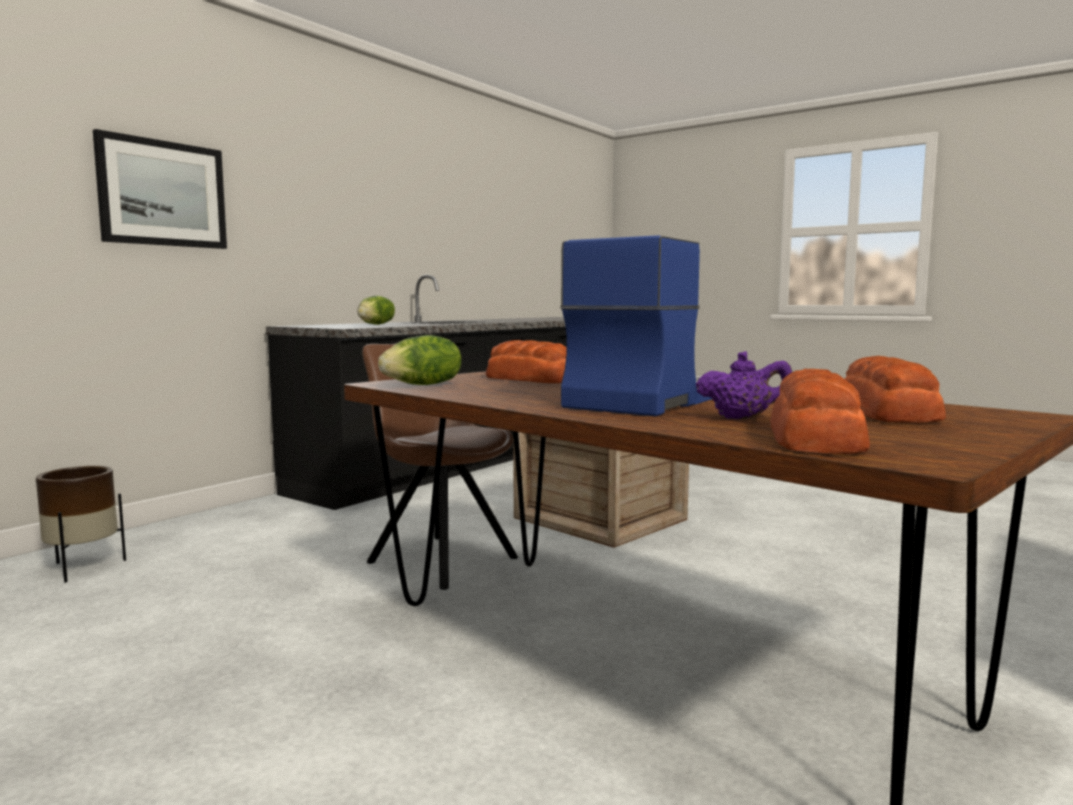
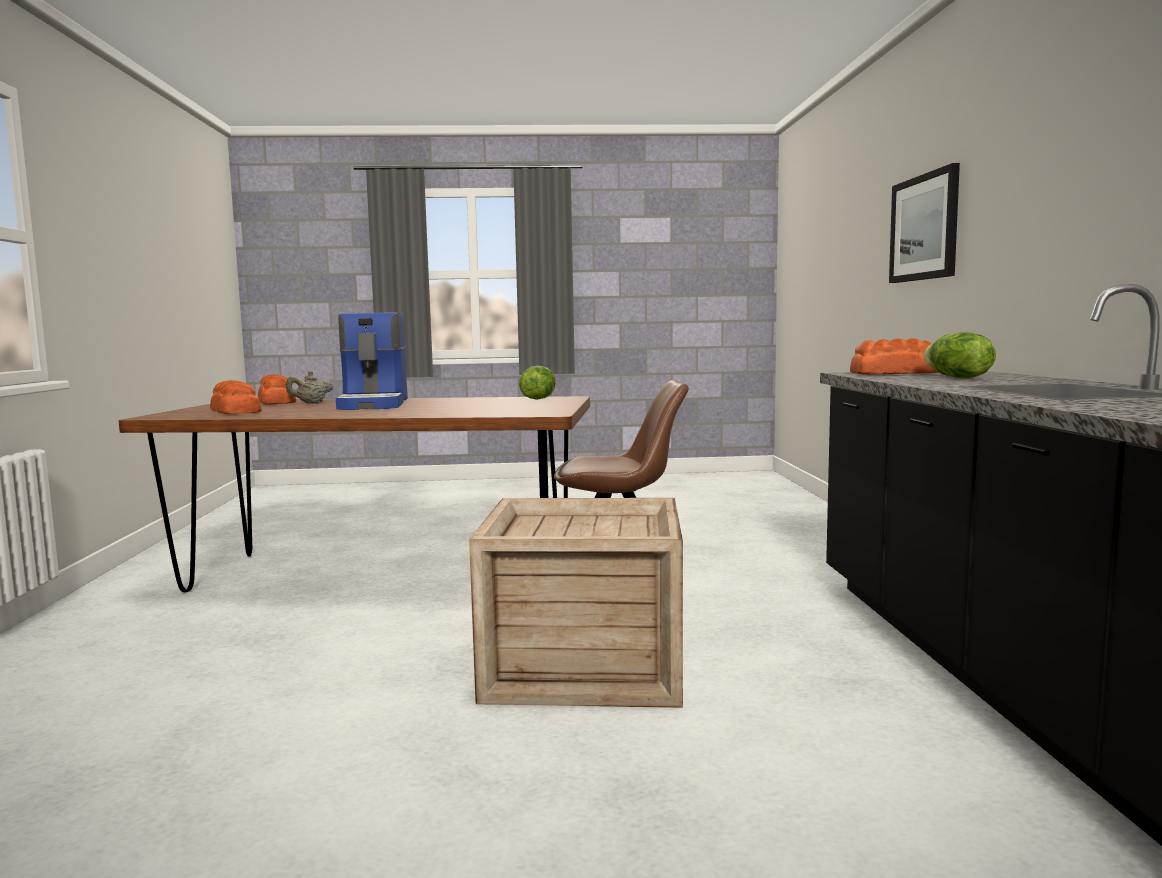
camera: 140 degrees right, 0 degrees up
brown planter [36,466,126,583] -> none
bread [486,340,567,383] -> bread moved to [850,338,939,374]
purple teapot [696,351,792,419] -> beige teapot [286,371,333,404]

